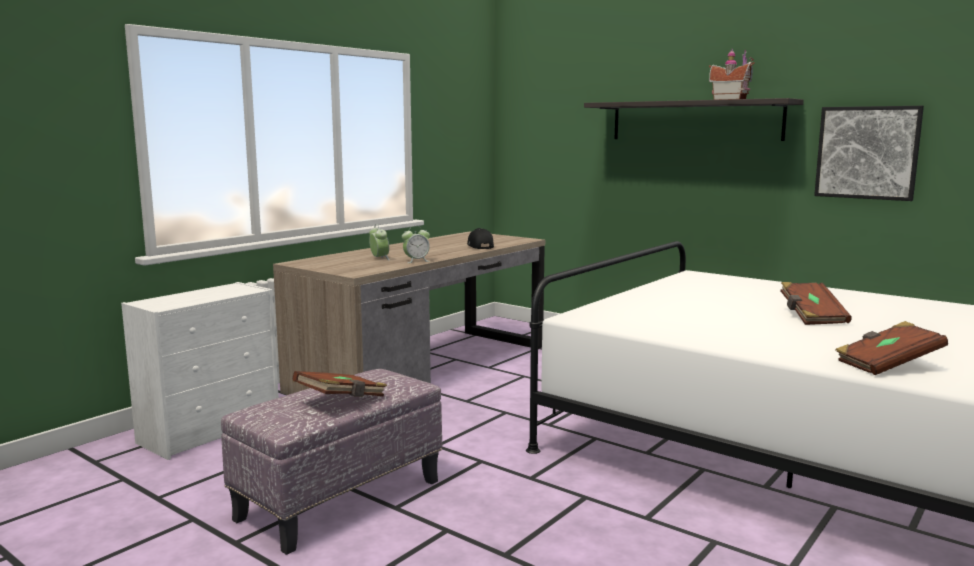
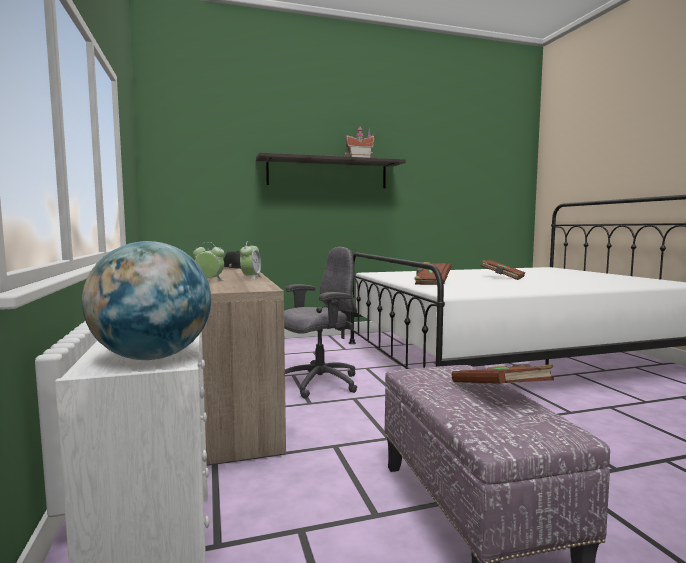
camera: 55 degrees left, 5 degrees down
picture [814,106,924,201] -> none
brown book [835,321,948,375] -> brown book moved to [414,262,451,285]
none -> globe [82,241,211,360]
none -> grey office chair [284,247,357,398]

